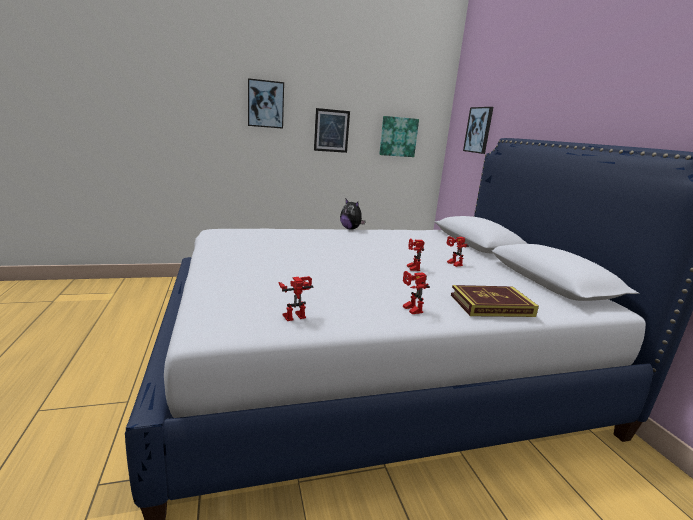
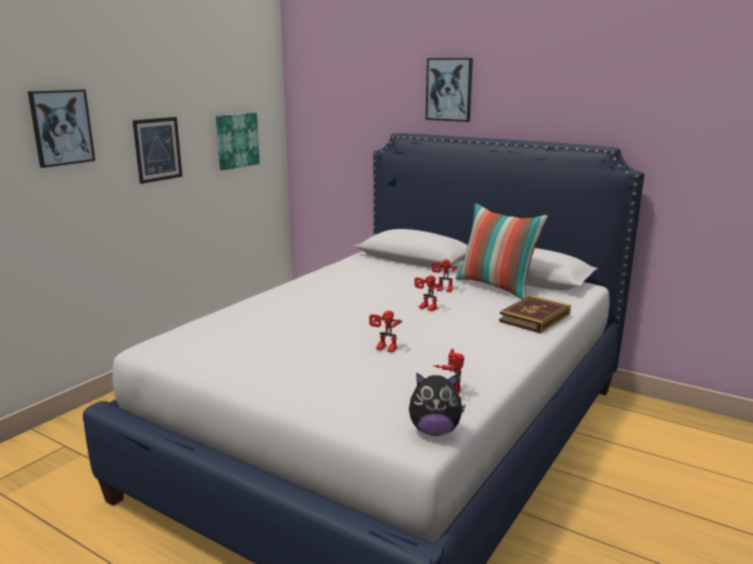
camera: 40 degrees left, 0 degrees up
plush toy [340,199,366,230] -> plush toy moved to [409,373,466,436]
toy robot [403,271,430,314] -> toy robot moved to [369,310,402,353]
picture [463,107,493,154] -> picture moved to [426,58,473,122]
none -> pillow [456,203,548,300]

